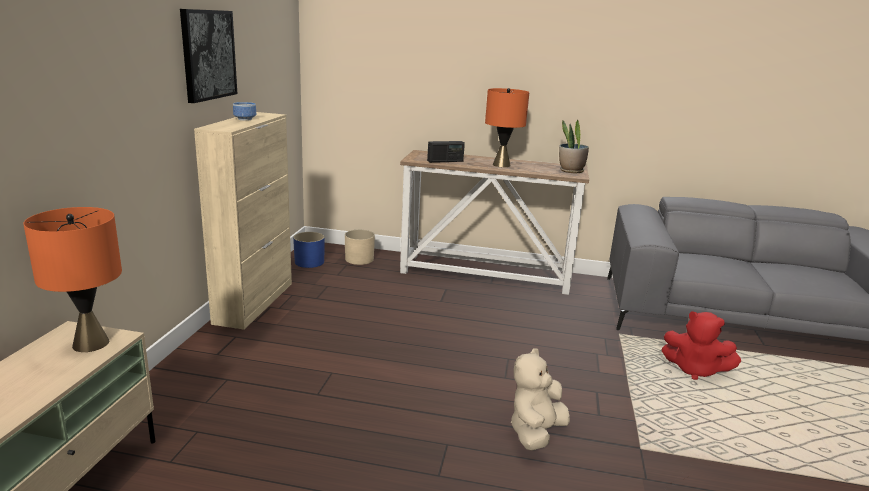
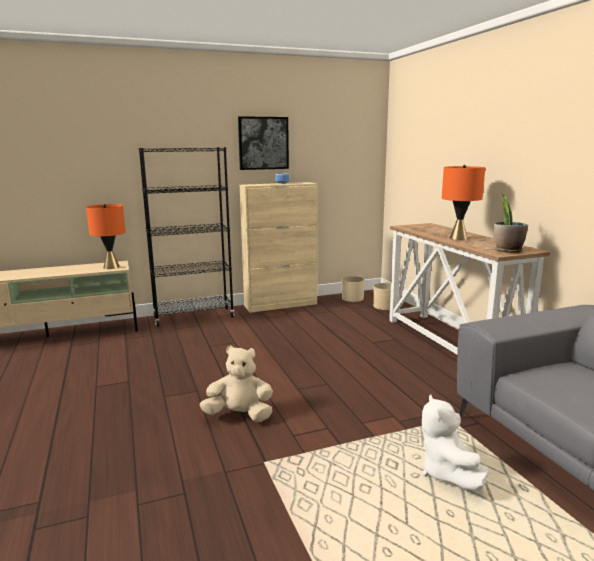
camera: 60 degrees right, 5 degrees down
blue planter [293,232,325,268] -> beige planter [342,276,365,302]
radio [427,141,465,163] -> none
red plush toy [661,311,741,380] -> white plush toy [422,394,489,492]
none -> black bookcase [139,147,234,327]

